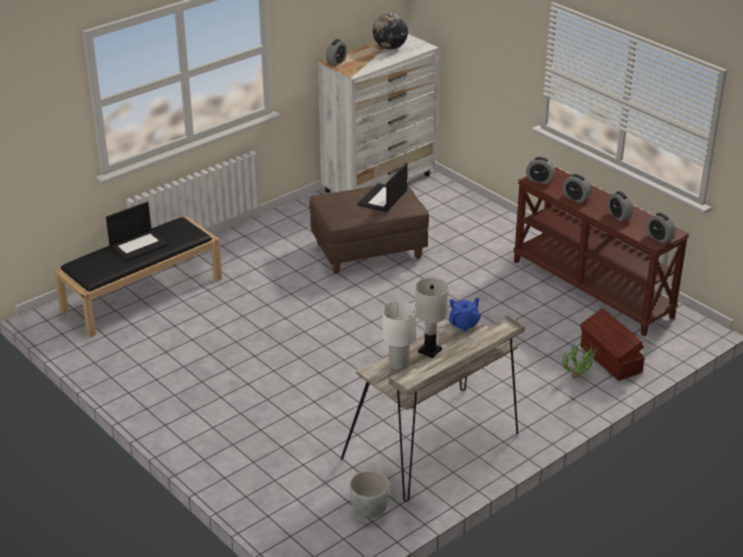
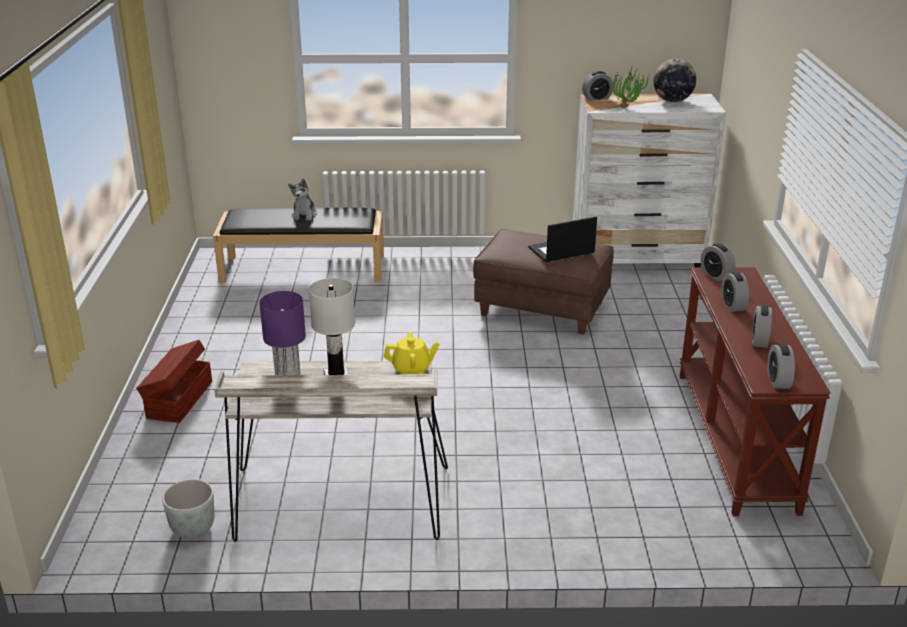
camera: 40 degrees right, 5 degrees down
laptop [106,202,169,261] -> plush toy [288,179,317,220]
white table lamp [383,301,416,370] -> purple table lamp [259,291,306,375]
blue teapot [449,298,481,331] -> yellow teapot [384,332,440,374]
potted plant [563,341,596,378] -> potted plant moved to [612,67,650,108]
brown storage box [580,308,645,381] -> brown storage box moved to [136,340,212,423]

